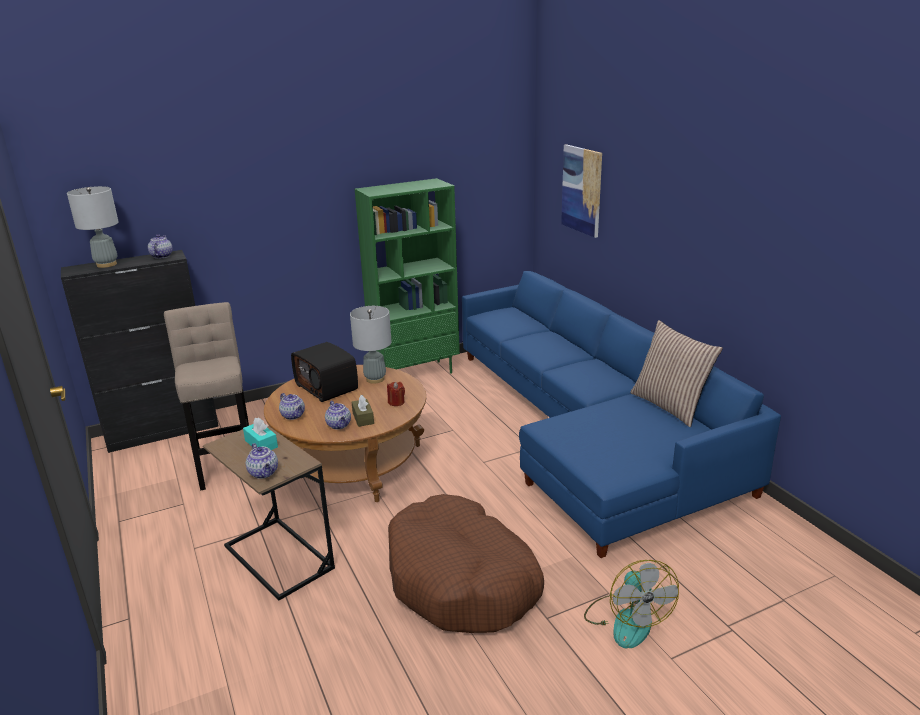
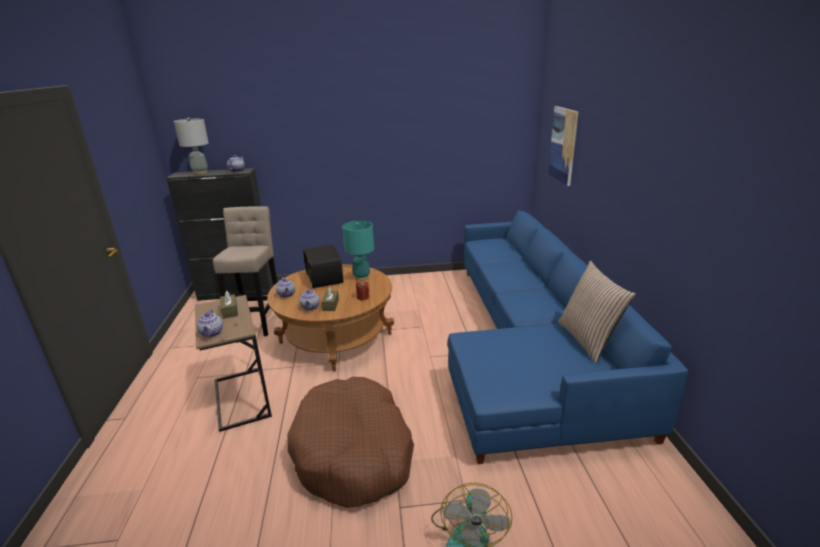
camera: 20 degrees right, 0 degrees up
turquoise tissue box [243,418,278,450] -> brown tissue box [220,291,238,319]
grey table lamp [350,306,392,384] -> turquoise table lamp [342,220,374,281]
green bookcase [355,178,460,374] -> none

